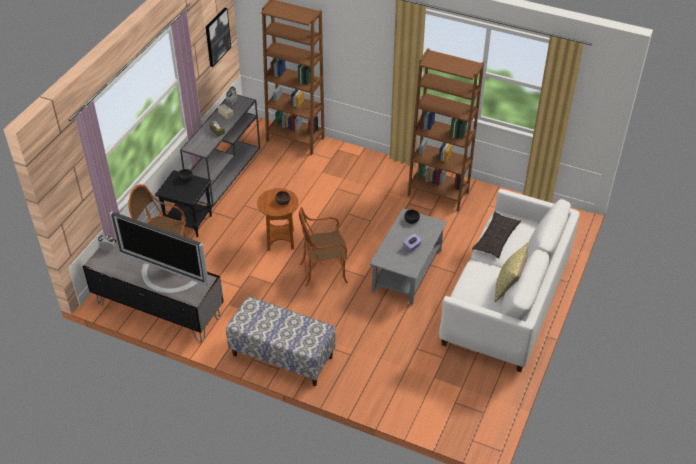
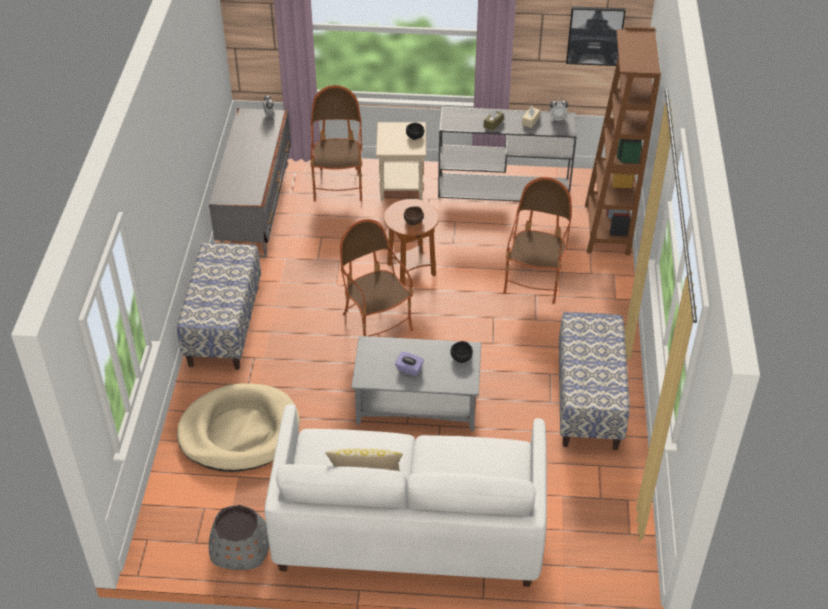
camera: 70 degrees right, 0 degrees up
television [110,211,209,293] -> none
black side table [155,170,212,237] -> beige side table [376,122,426,201]
brown bookcase [407,48,484,211] -> bench [559,312,630,450]
pillow [472,212,521,258] -> none
none -> beige dog bed [177,383,300,472]
none -> grey planter [209,505,269,570]
none -> armchair [503,177,572,304]

